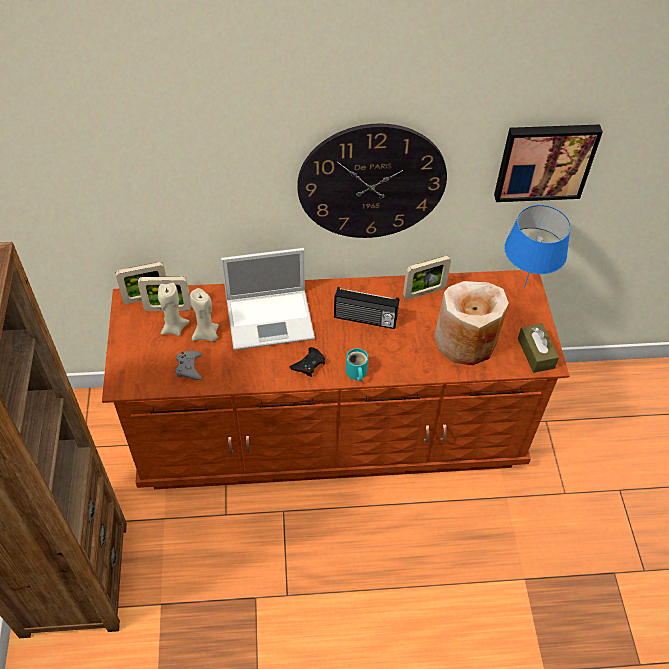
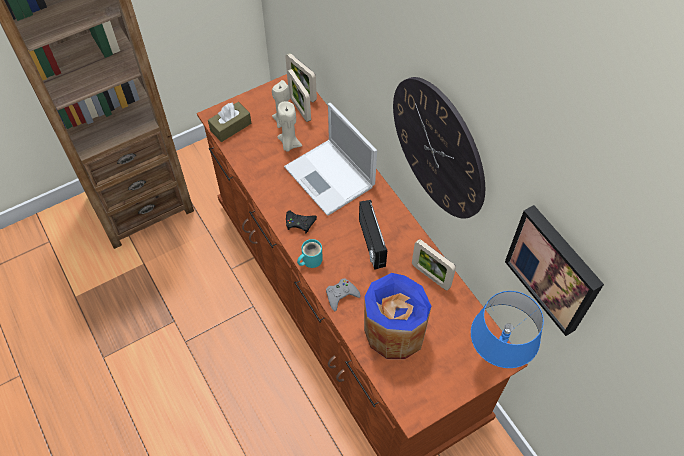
camera: 65 degrees right, 5 degrees up
grey game controller [175,351,202,380] -> grey game controller moved to [326,278,361,311]
beige vase [434,281,509,366] -> blue vase [364,273,431,359]
brown tissue box [518,323,559,373] -> brown tissue box moved to [208,102,251,142]

